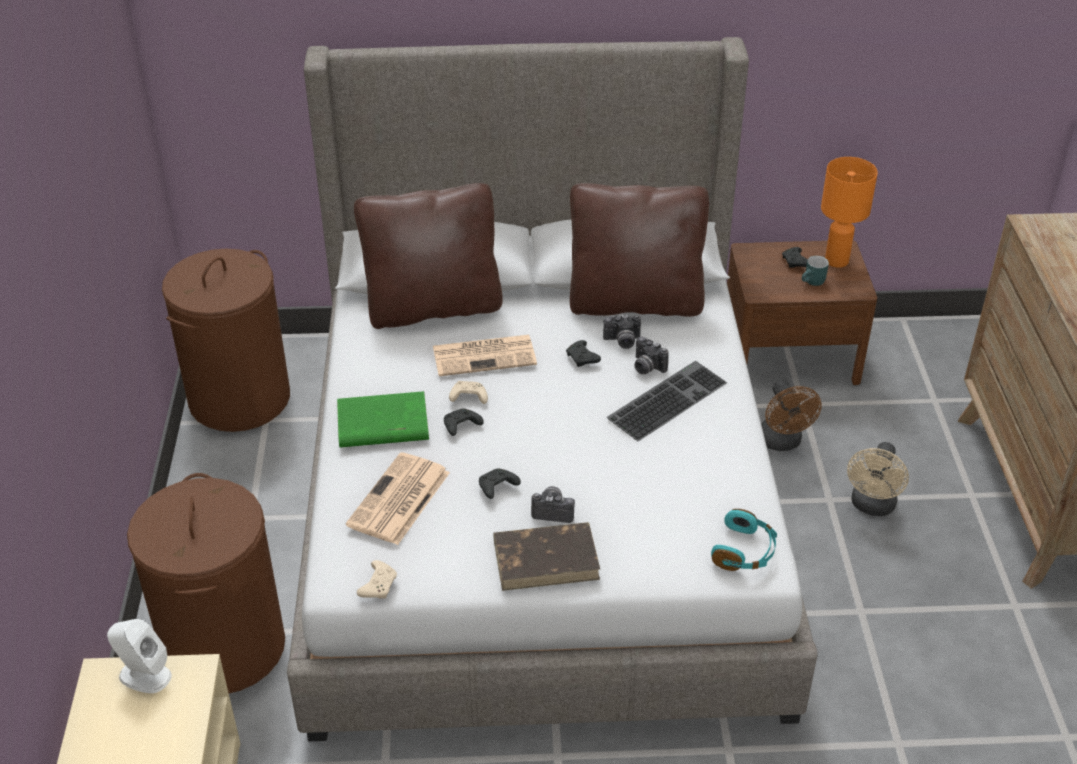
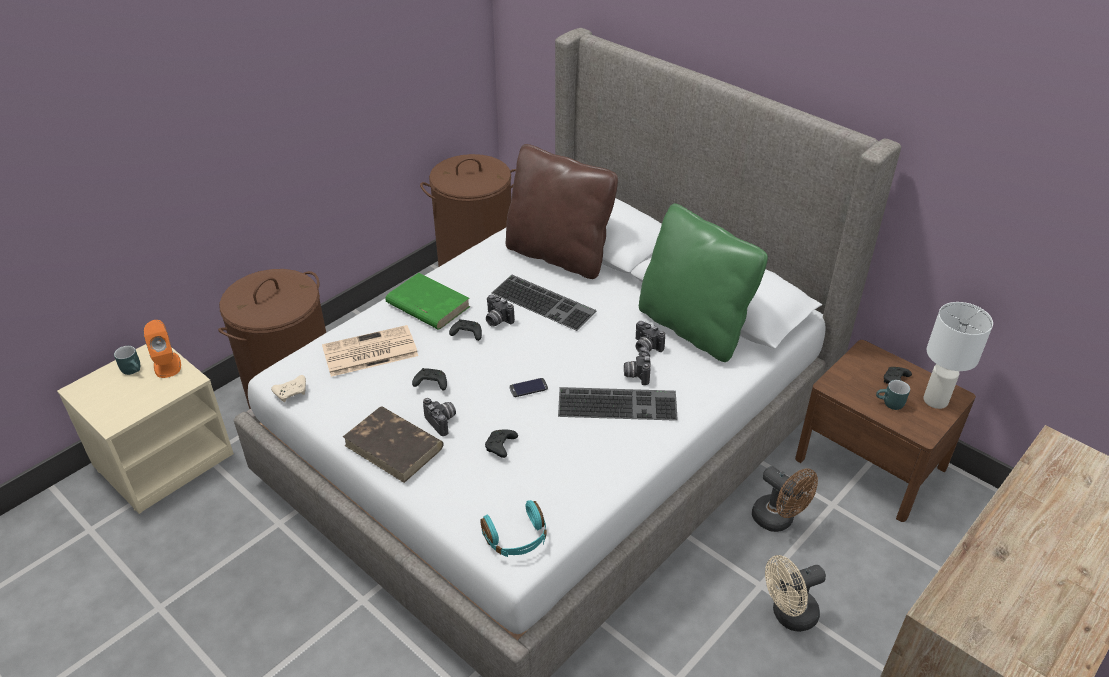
camera: 45 degrees right, 0 degrees up
white speaker [107,619,172,693] -> orange speaker [144,320,181,378]
newspaper [433,335,537,376] -> keyboard [491,275,597,331]
beige game controller [449,381,488,404] -> camera [486,294,515,326]
black game controller [566,340,601,367] -> black game controller moved to [485,430,518,458]
brown pillow [570,183,709,317] -> green pillow [639,204,768,362]
brown fan [761,380,822,451] -> brown fan turned 75 degrees counterclockwise [752,466,818,532]
orange table lamp [821,157,878,268] -> white table lamp [923,302,993,409]
none -> turquoise mug [114,346,140,375]
none -> phone [509,378,548,397]

